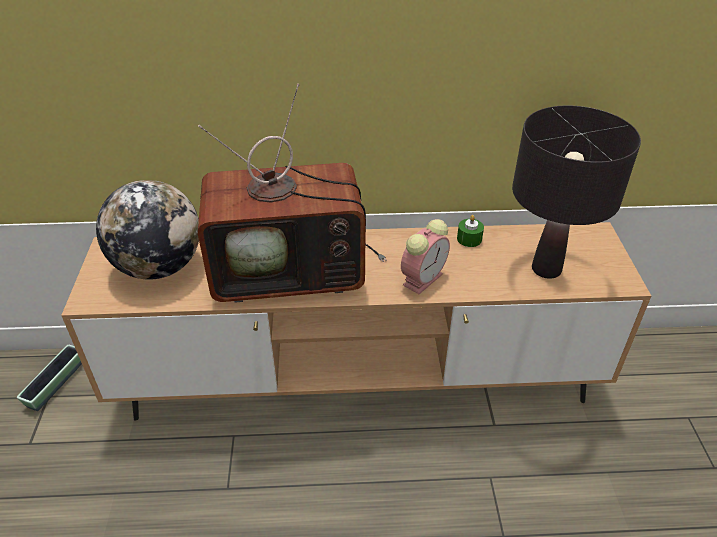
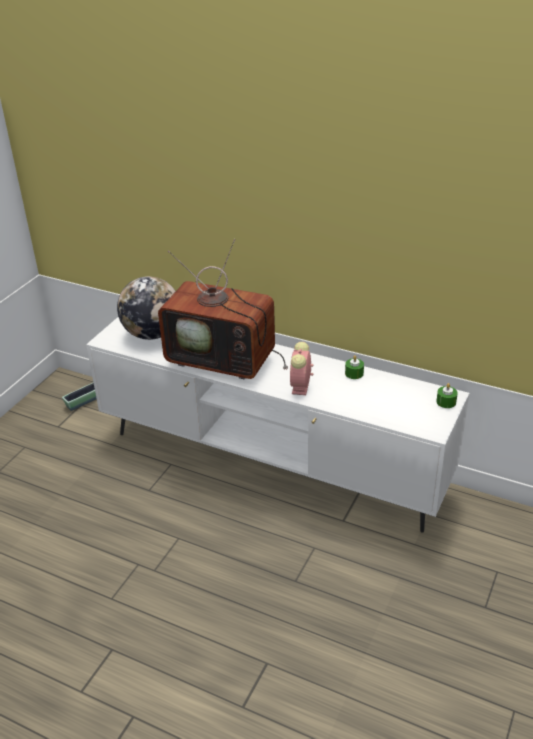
camera: 30 degrees right, 5 degrees down
brown tv stand [61,222,651,421] -> white tv stand [86,317,469,533]
alarm clock [401,219,450,294] -> alarm clock turned 120 degrees clockwise [290,342,313,395]
black table lamp [512,106,641,279] -> none
none -> green candle [436,383,458,408]

